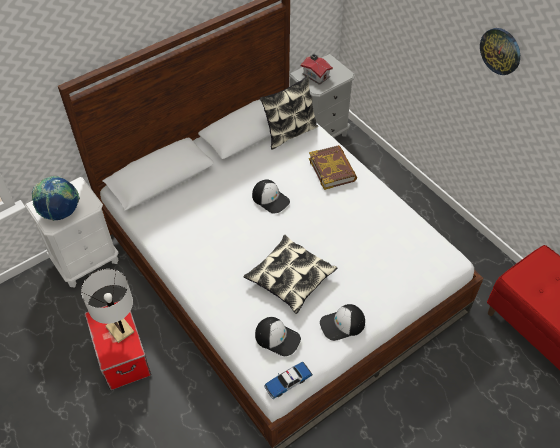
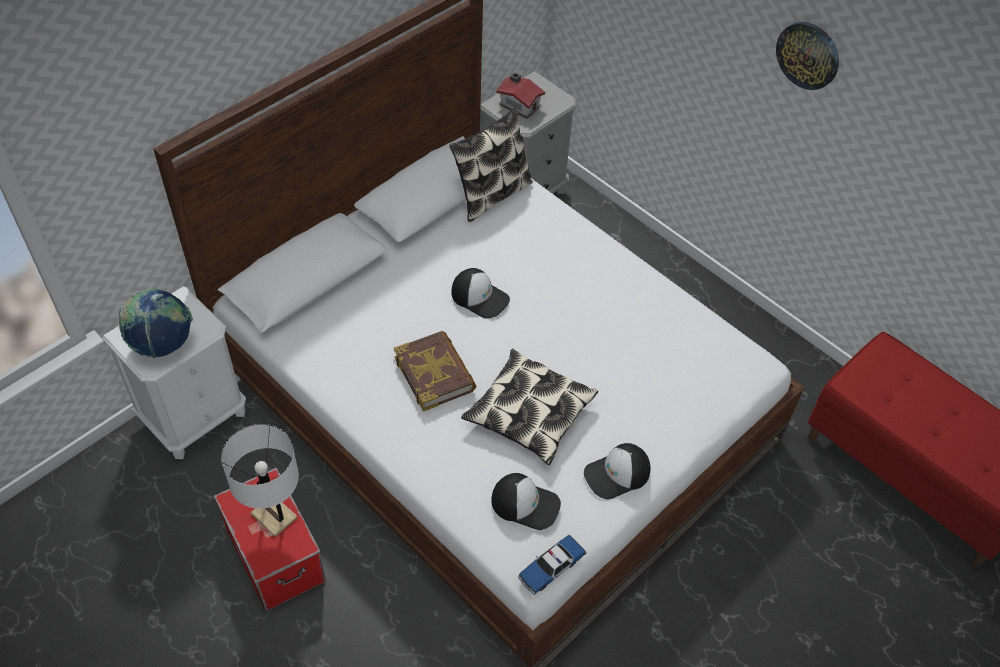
camera: 10 degrees left, 0 degrees up
book [309,145,357,190] -> book moved to [394,331,476,412]

